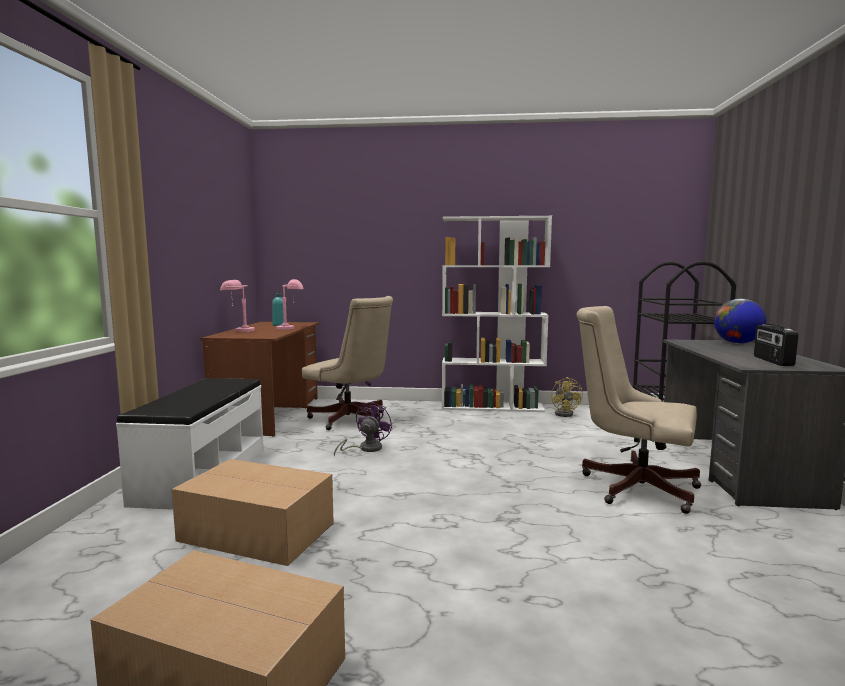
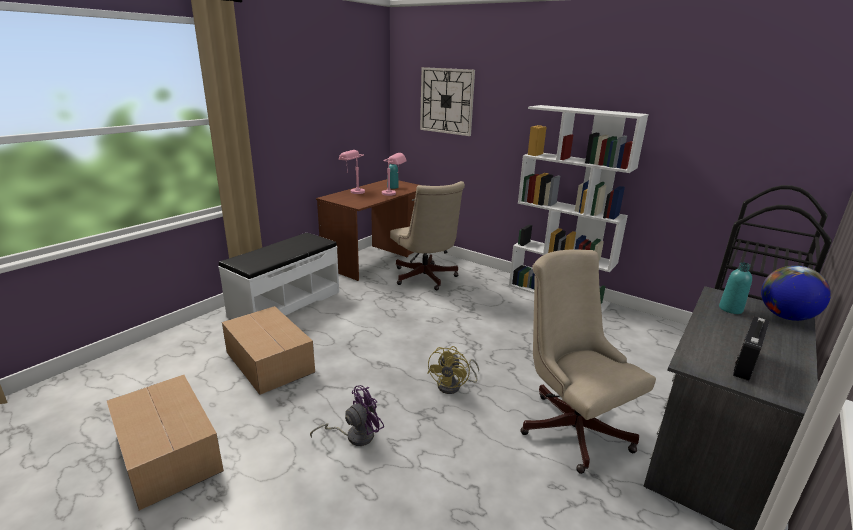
camera: 30 degrees right, 15 degrees up
purple fan [334,401,393,457] -> purple fan moved to [310,385,384,446]
yellow fan [551,377,583,417] -> yellow fan moved to [427,346,479,394]
none -> wall clock [420,67,475,136]
none -> turquoise bottle [719,262,752,314]

